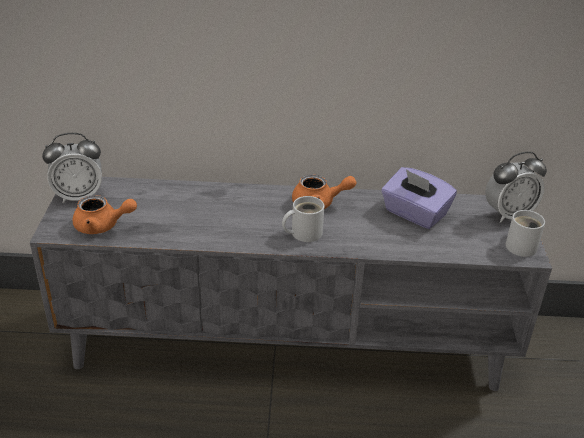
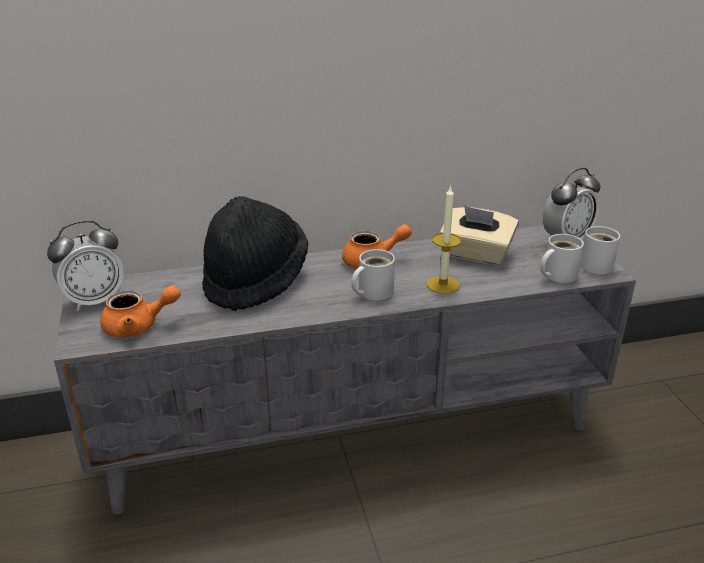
camera: 15 degrees left, 5 degrees down
purple tissue box [381,167,457,229] -> beige tissue box [440,206,519,266]
none -> black hat [202,196,308,311]
none -> candle [427,185,461,294]
none -> white mug [540,234,584,283]

